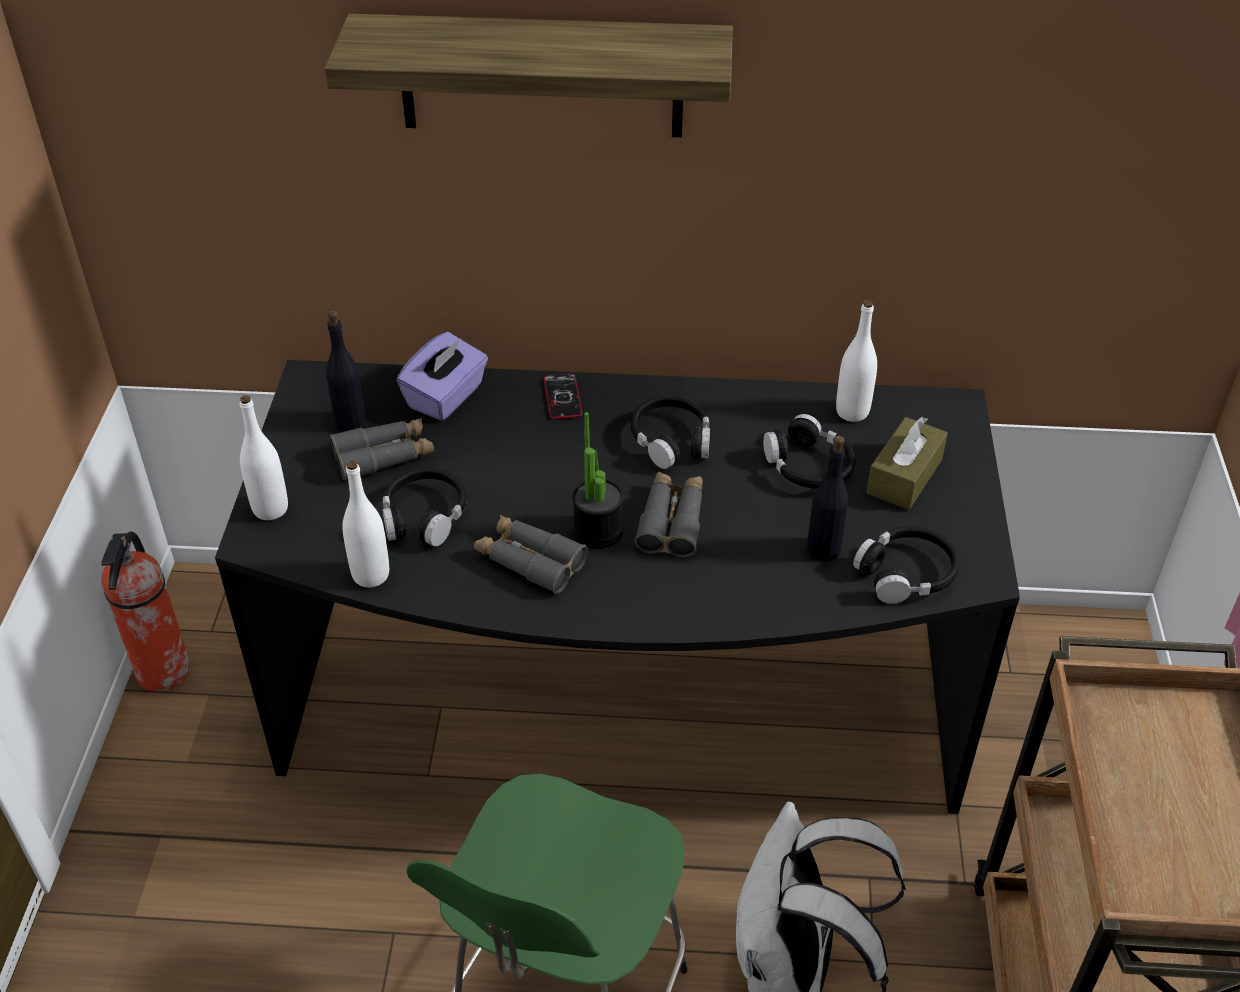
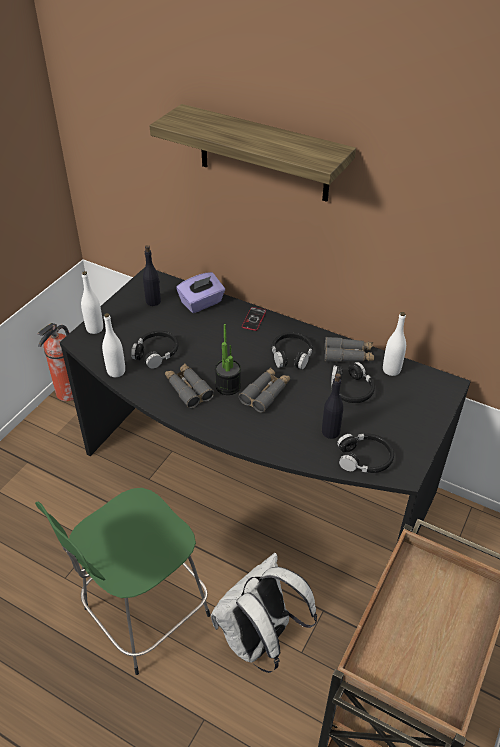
camera: 25 degrees right, 0 degrees up
grey binoculars [330,418,434,481] -> grey binoculars moved to [325,337,374,362]
brown tissue box [866,417,948,510] -> none

